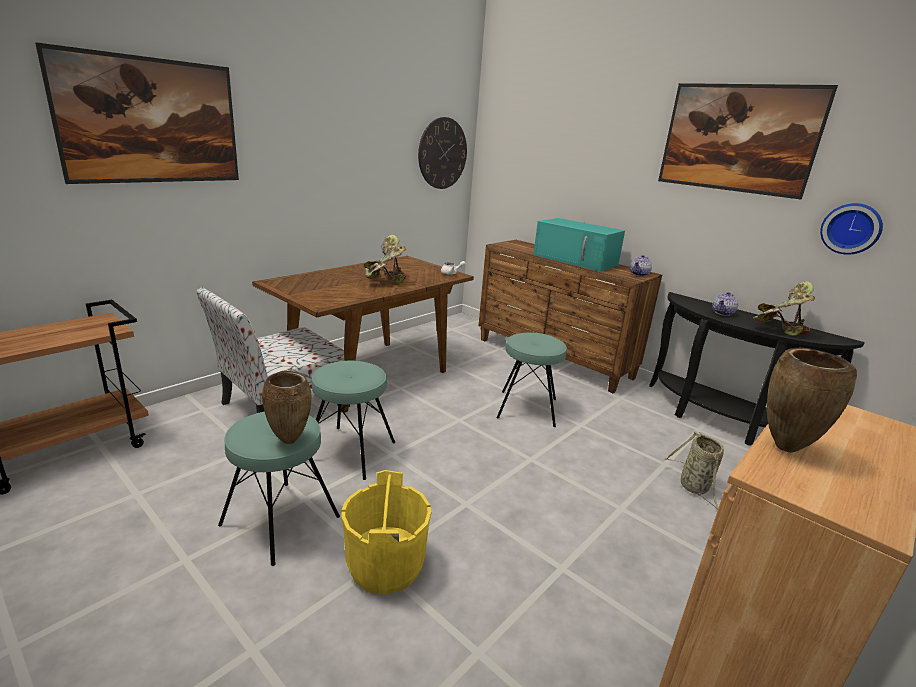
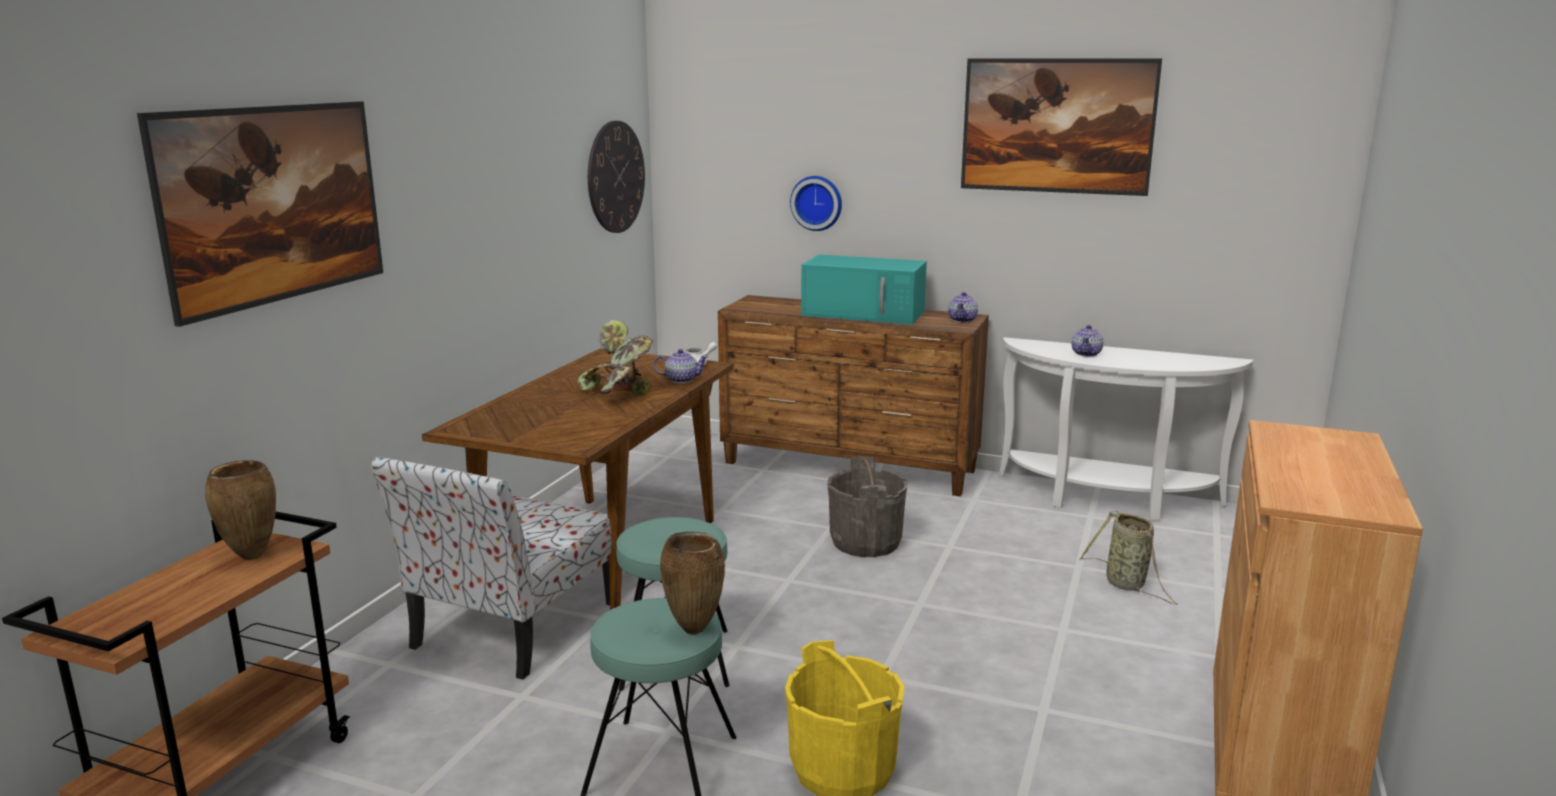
camera: 20 degrees left, 5 degrees down
turquoise stool [496,332,567,427] -> grey bucket [827,456,908,557]
black console table [649,292,865,446] -> white console table [999,337,1253,521]
potted plant [753,281,815,336] -> none
brown vase [767,348,857,453] -> brown vase moved to [205,460,276,560]
wall clock [820,203,883,255] -> wall clock moved to [790,176,842,231]
none -> teapot [654,349,708,383]

